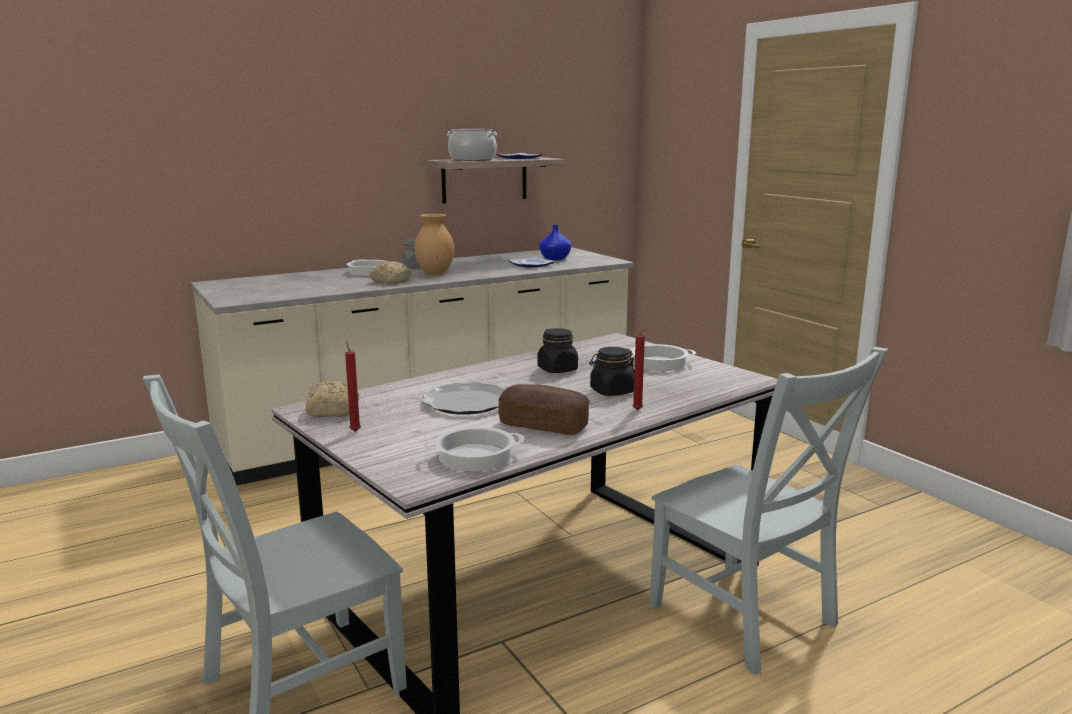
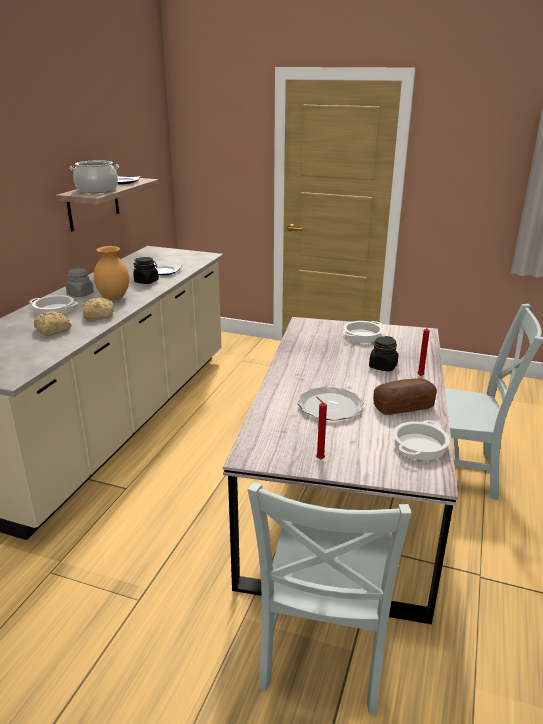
camera: 40 degrees left, 10 degrees up
bread [305,380,359,417] -> bread moved to [34,311,71,336]
black jar [537,328,578,373] -> black jar moved to [133,257,159,284]
blue vase [539,225,571,260] -> none

